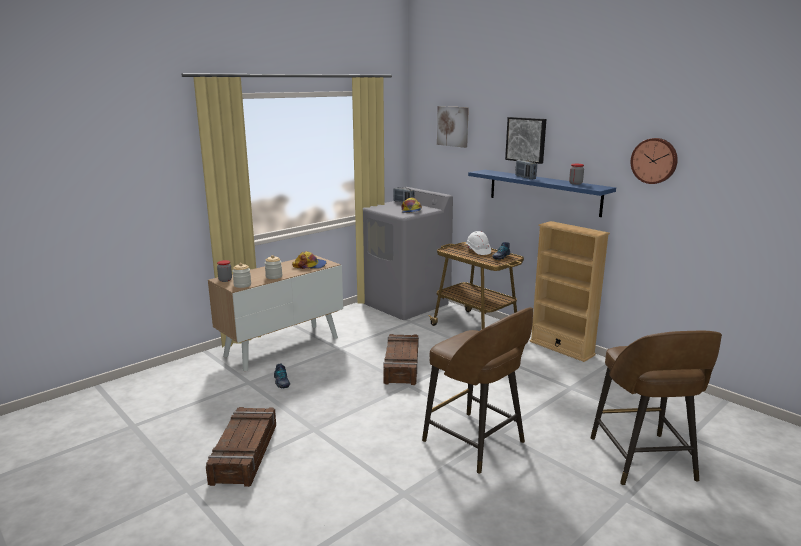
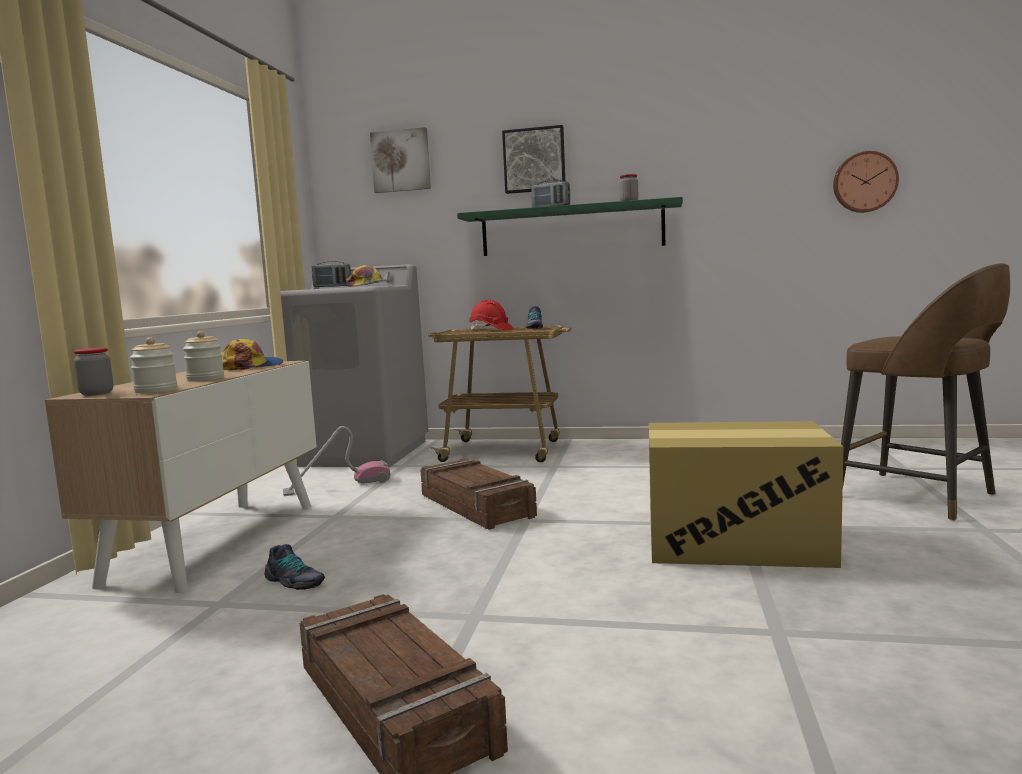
camera: 35 degrees left, 10 degrees down
brown stool [422,307,533,474] -> cardboard box [649,421,843,568]
white hard hat [466,231,491,255] -> red hard hat [469,300,513,331]
blue shelf [468,170,616,217] -> green shelf [457,197,683,256]
beige bookcase [529,221,610,362] -> none
wall clock [631,138,678,184] -> wall clock moved to [833,151,899,213]
none -> vacuum cleaner [283,426,391,496]

